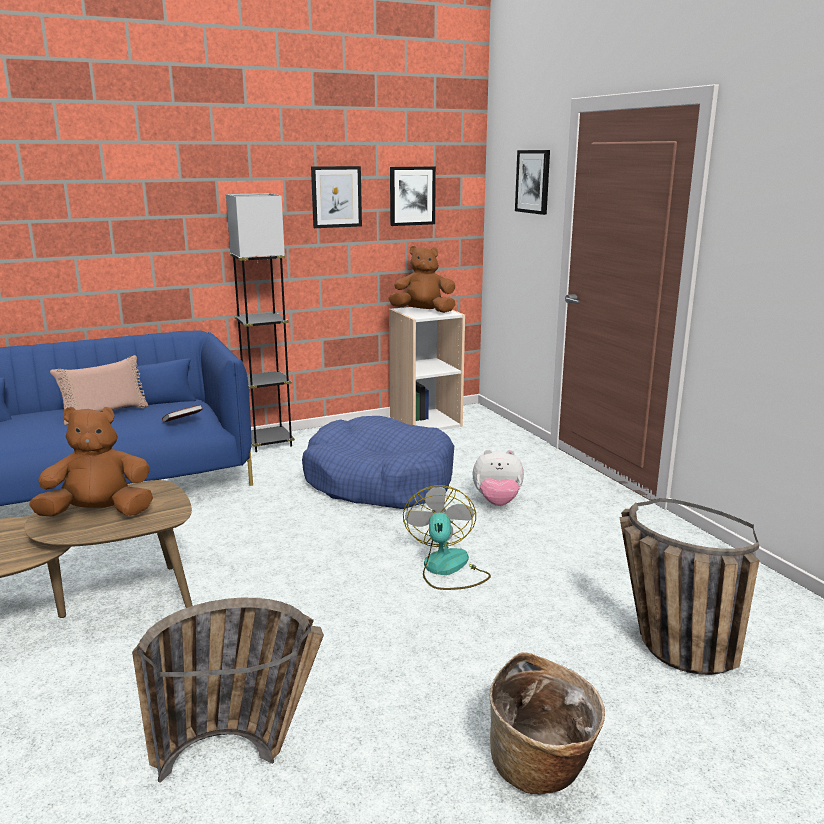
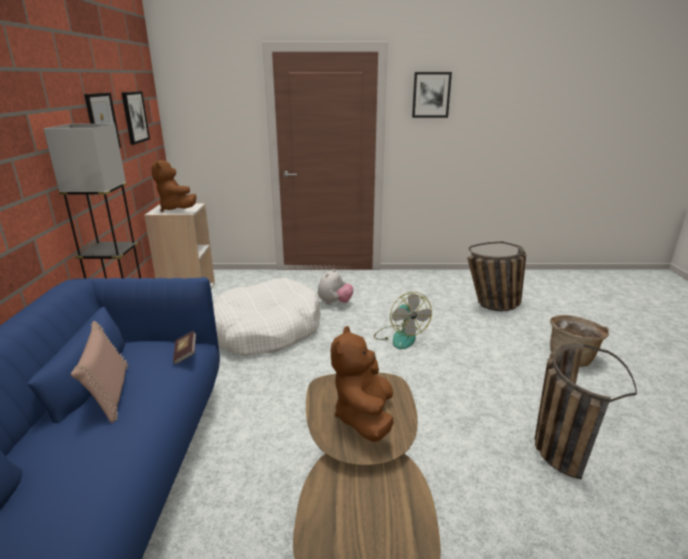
camera: 65 degrees left, 5 degrees up
blue dog bed [302,416,454,509] -> white dog bed [213,278,321,356]
brown plush toy [388,246,456,313] -> brown plush toy turned 60 degrees counterclockwise [151,159,197,212]
fan [403,485,491,590] -> fan turned 135 degrees counterclockwise [374,292,432,349]
picture [515,150,550,215] -> picture moved to [412,72,452,118]

